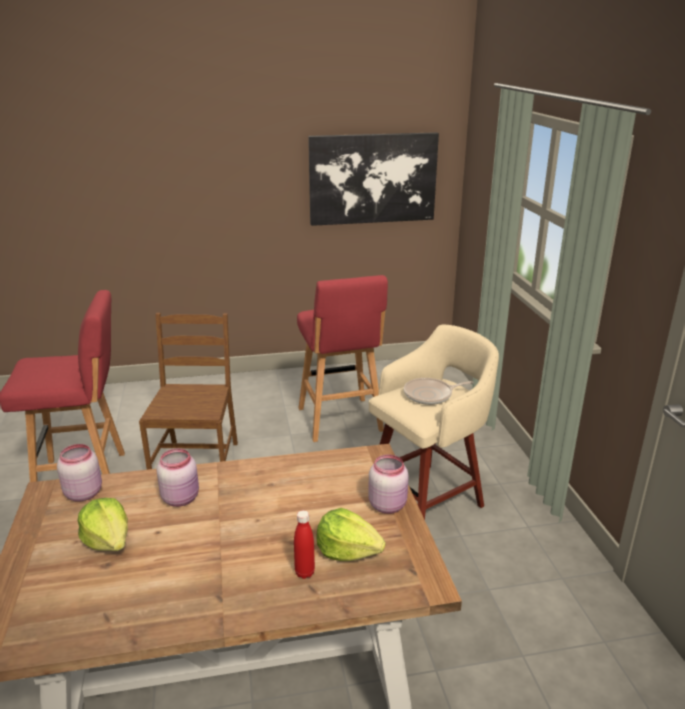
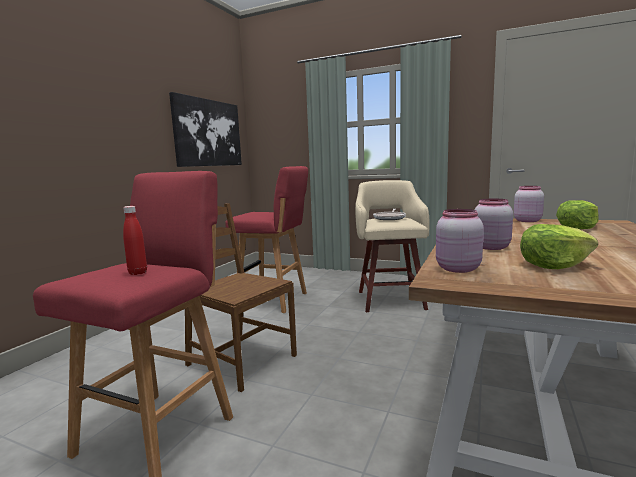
camera: 55 degrees left, 15 degrees down
red bottle [294,510,315,579] -> red bottle moved to [123,206,147,275]

